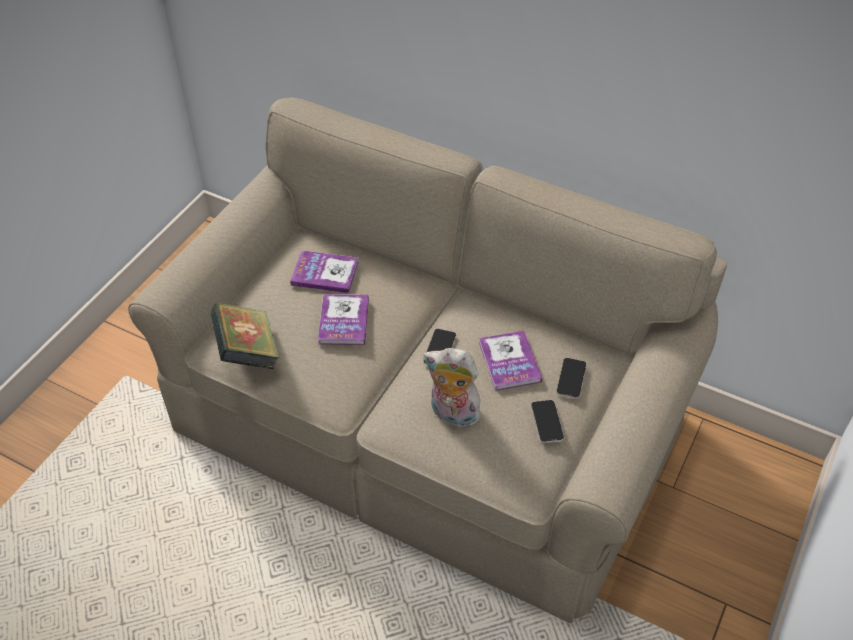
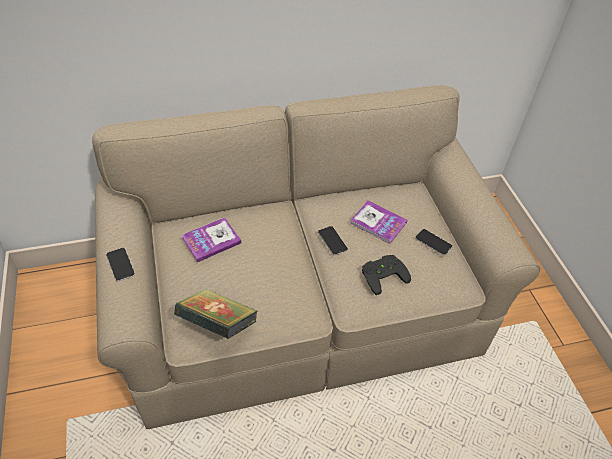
camera: 45 degrees left, 0 degrees up
book [318,294,369,345] -> none
plush toy [424,348,483,428] -> black game controller [362,255,411,295]
phone [556,358,587,399] -> phone moved to [106,248,135,282]

